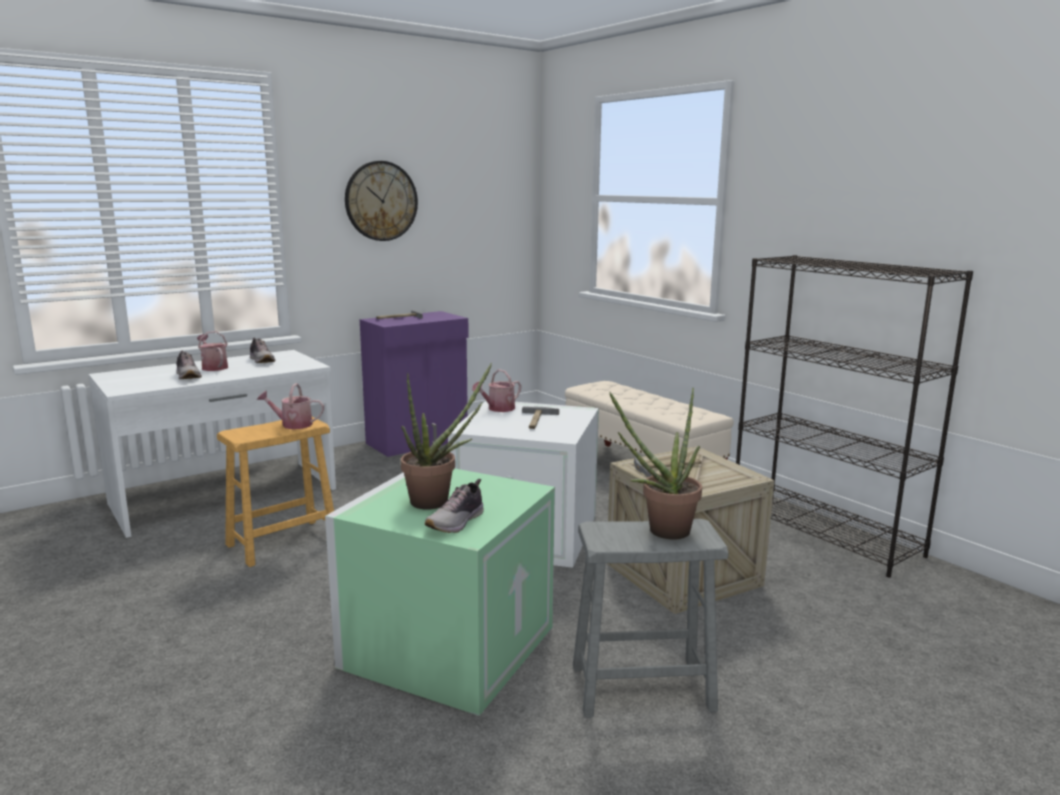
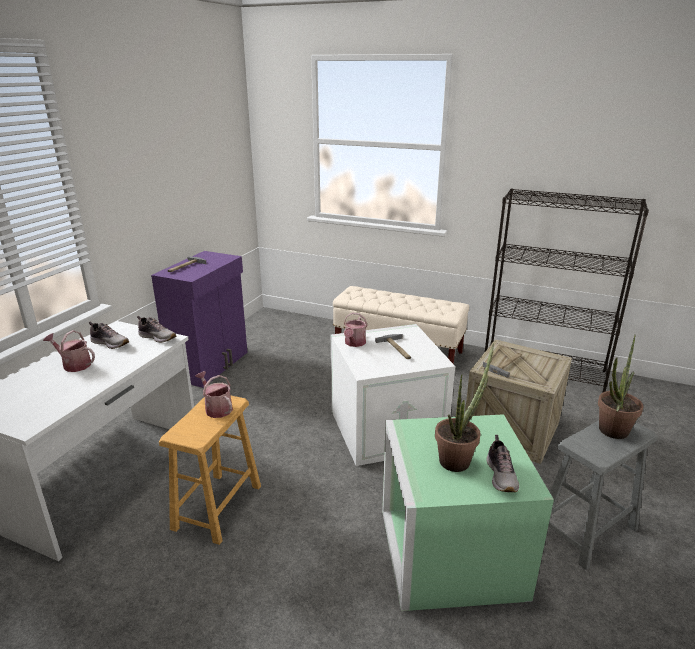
camera: 30 degrees left, 10 degrees up
shoe [176,351,202,379] -> shoe moved to [137,316,176,343]
watering can [257,383,324,429] -> watering can turned 75 degrees clockwise [195,371,233,418]
wall clock [345,161,418,241] -> none

